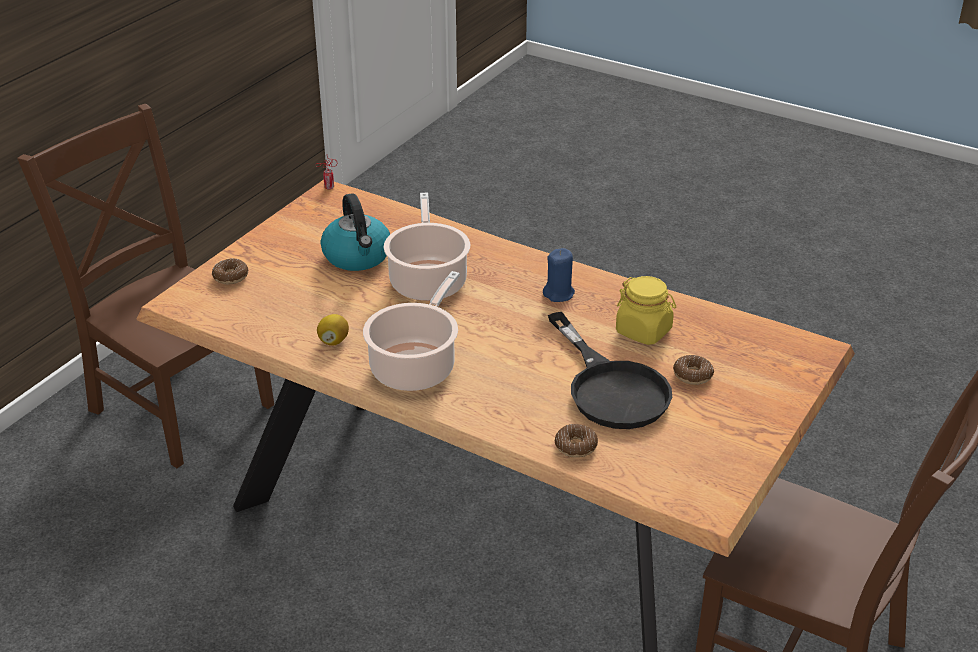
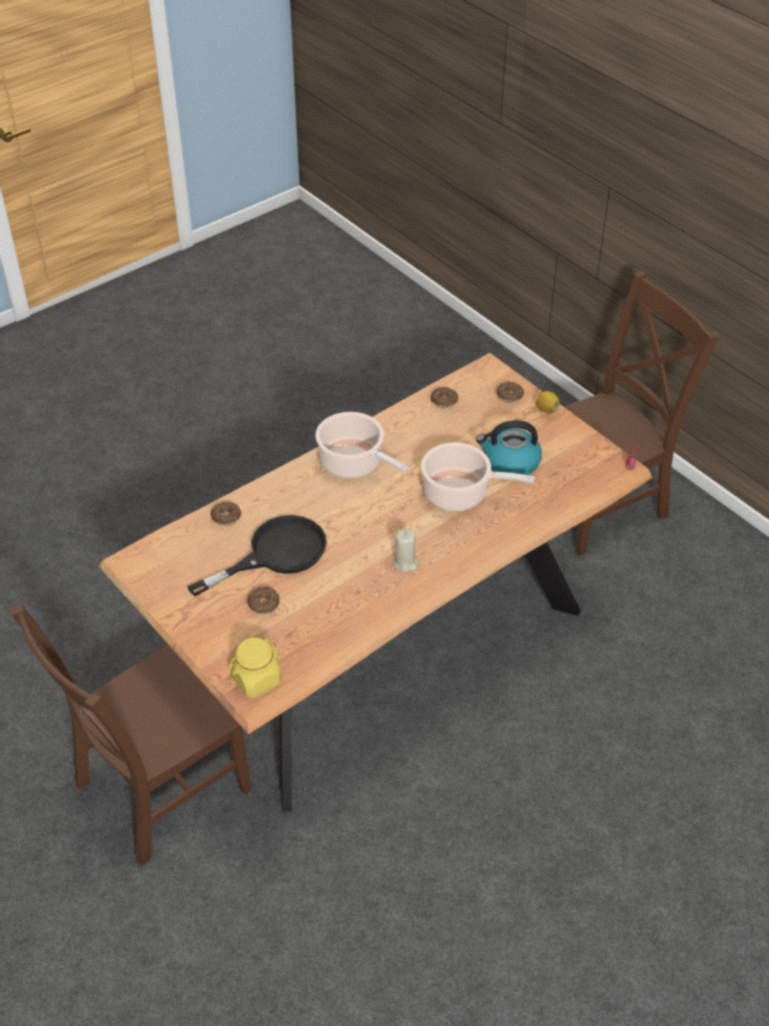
camera: 110 degrees right, 10 degrees up
lemon [317,314,349,346] -> lemon moved to [536,391,560,413]
blue candle [543,248,575,302] -> beige candle [393,529,418,572]
black frying pan [548,312,672,429] -> black frying pan turned 150 degrees clockwise [187,515,327,596]
yellow jar [616,276,676,345] -> yellow jar moved to [228,638,281,698]
none -> donut [431,387,458,408]

